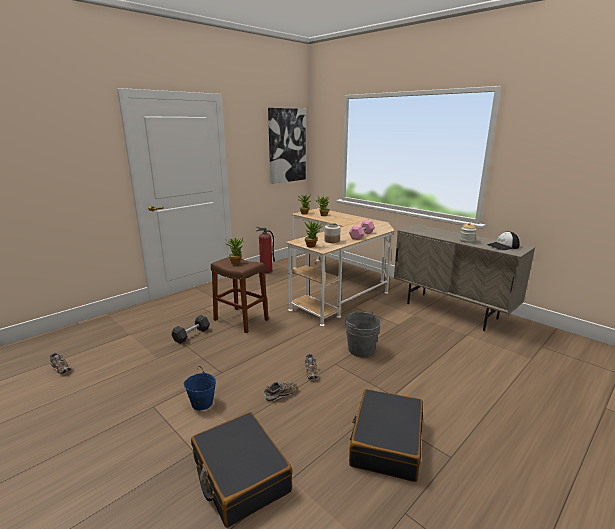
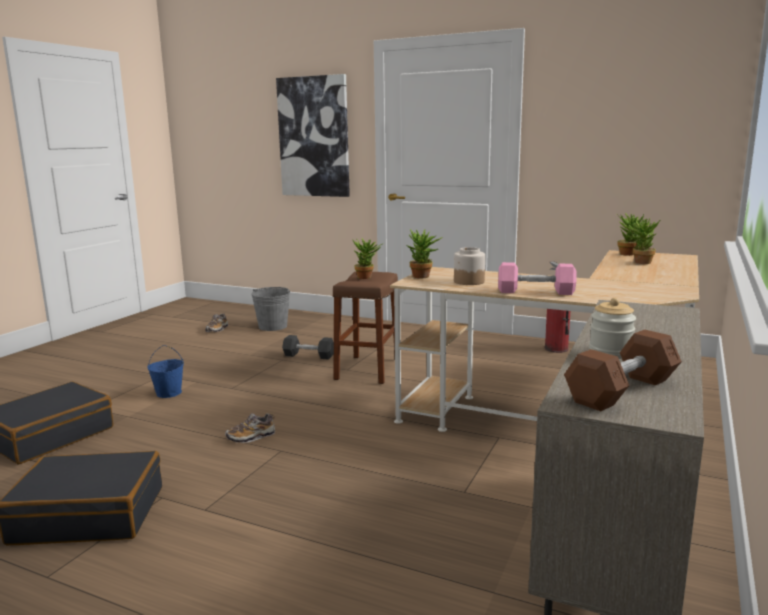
camera: 70 degrees right, 5 degrees down
shoe [264,381,297,401] -> none
picture [268,108,306,184] -> picture moved to [276,74,350,197]
grey bucket [345,312,381,357] -> grey bucket moved to [251,287,290,331]
cap [487,231,520,250] -> brown dumbbell [564,330,682,411]

